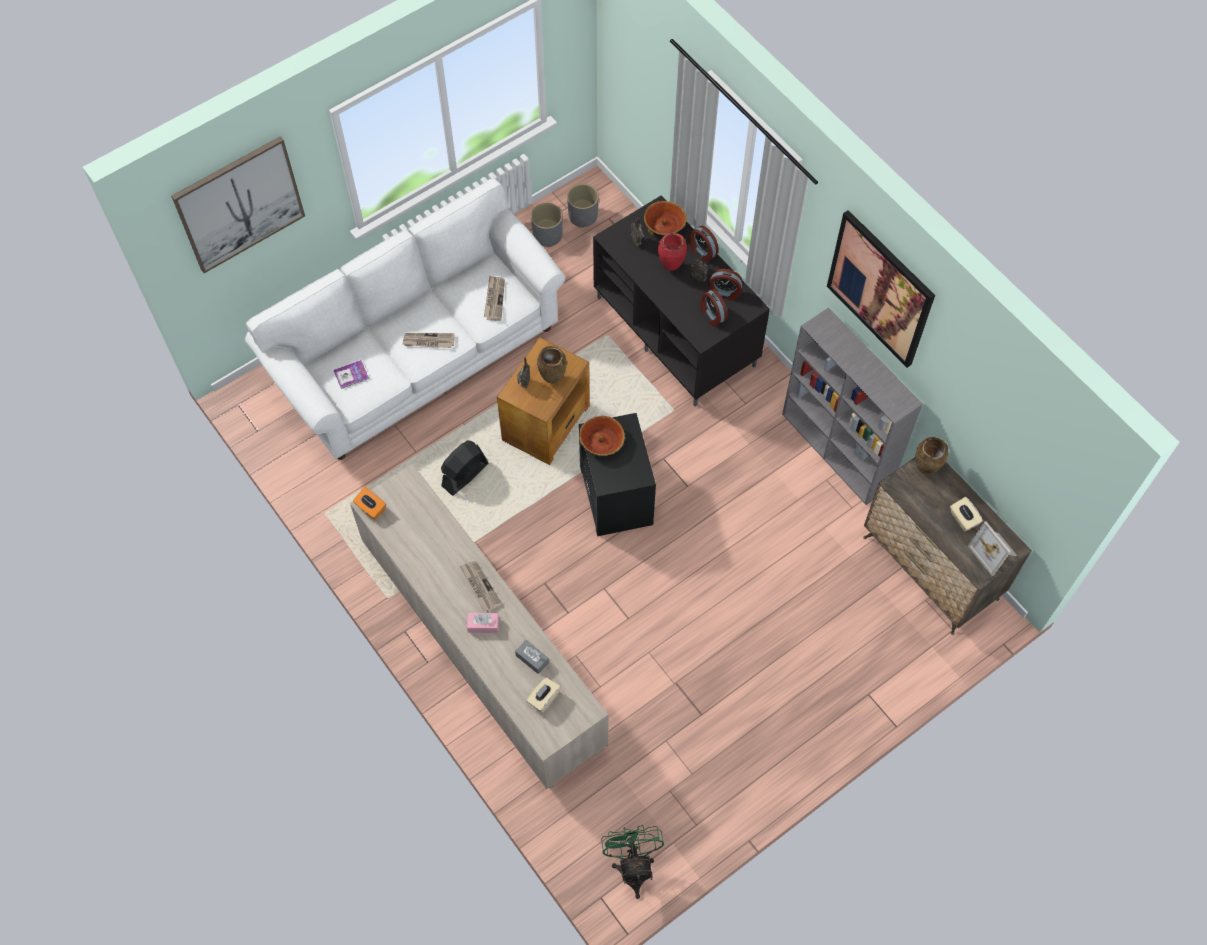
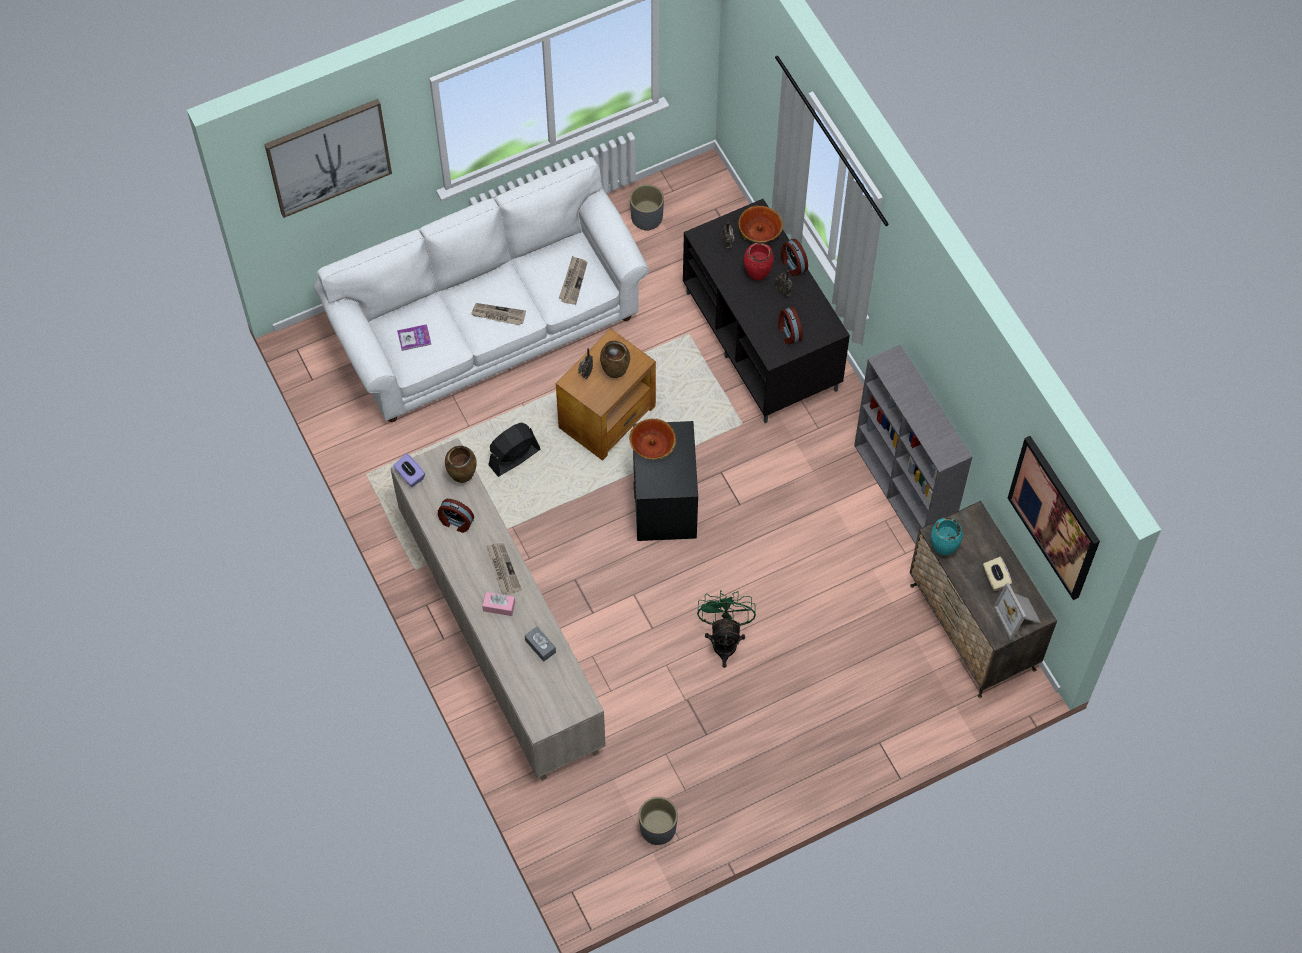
camera: 10 degrees right, 0 degrees up
orange tissue box [353,487,386,520] -> purple tissue box [393,453,425,487]
beige tissue box [527,678,561,713] -> none
grey planter [567,183,599,228] -> grey planter moved to [639,797,678,845]
green fan [601,825,664,899] -> green fan moved to [697,590,756,668]
alarm clock [709,269,743,301] -> alarm clock moved to [438,499,474,533]
picture [827,210,935,368] -> picture moved to [1008,436,1100,600]
brown vase [915,437,948,474] -> brown vase moved to [445,446,477,483]
none -> turquoise vase [931,518,963,555]

